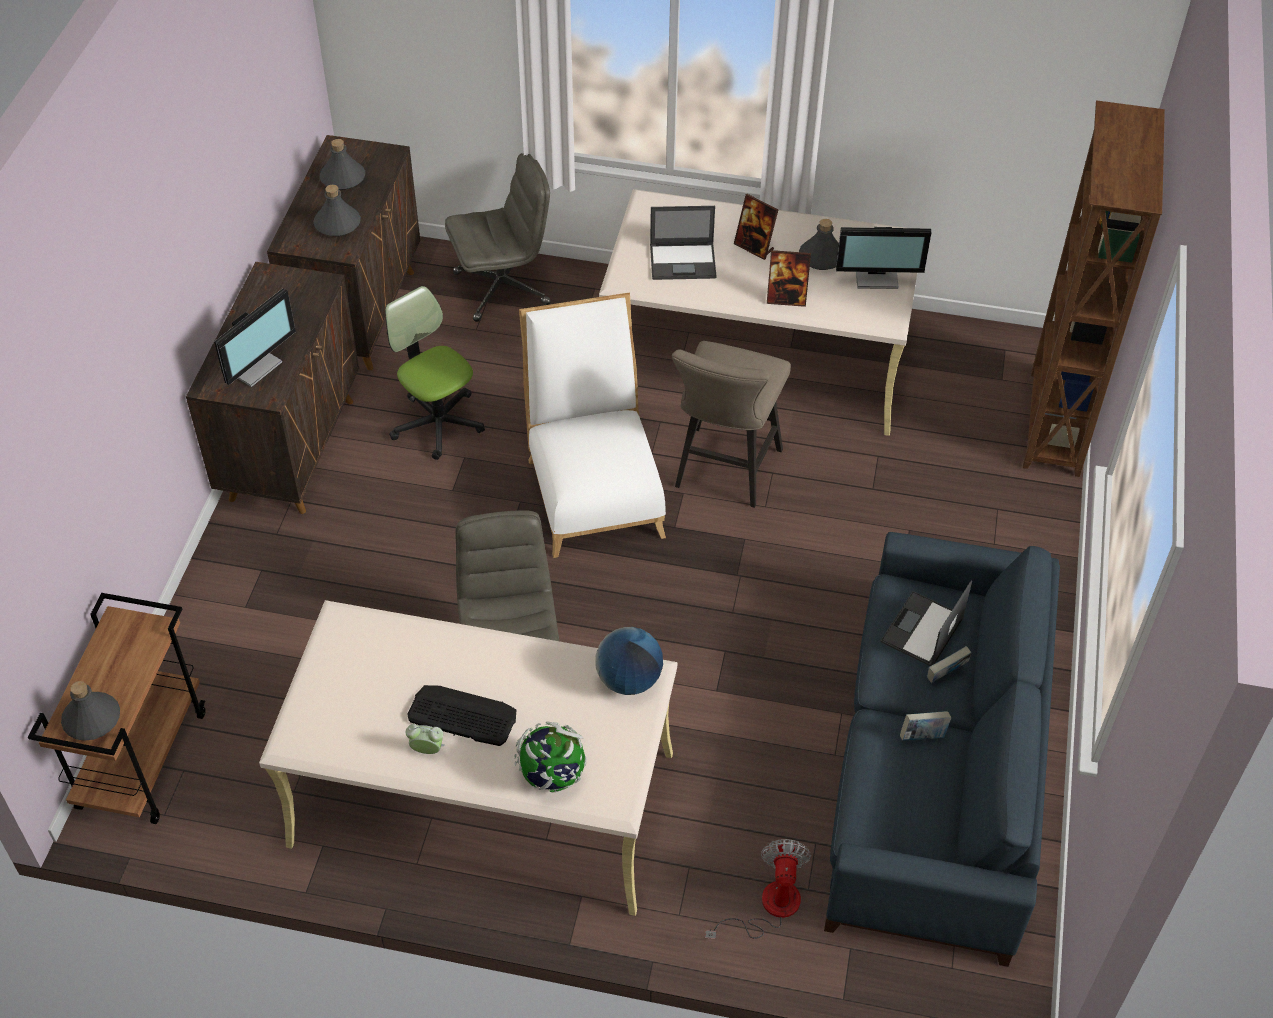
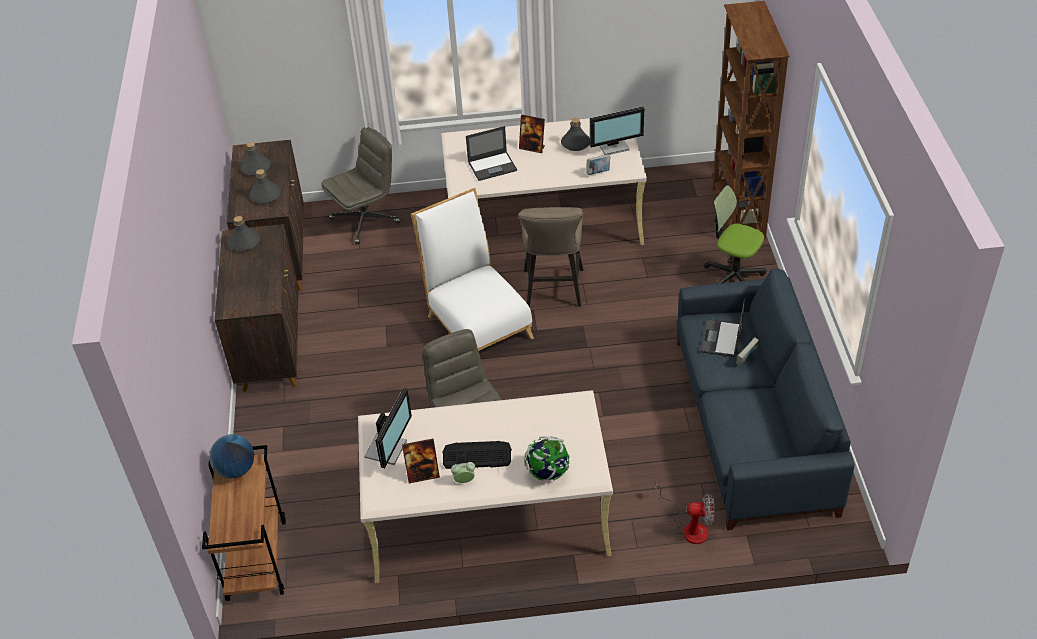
camera: 15 degrees left, 5 degrees down
grey bottle [61,681,120,741] -> grey bottle moved to [228,216,260,251]
monitor [214,288,296,387] -> monitor moved to [365,388,412,468]
office chair [385,286,485,460] -> office chair moved to [704,185,766,284]
globe [595,627,663,695] -> globe moved to [209,434,254,479]
fan [705,839,811,939] -> fan turned 105 degrees clockwise [656,484,715,544]
picture frame [767,250,811,307] -> picture frame moved to [402,439,440,483]
book [900,711,951,741] -> book moved to [586,154,610,175]

